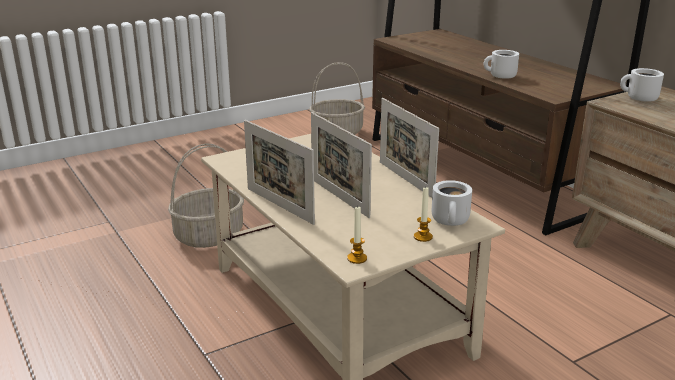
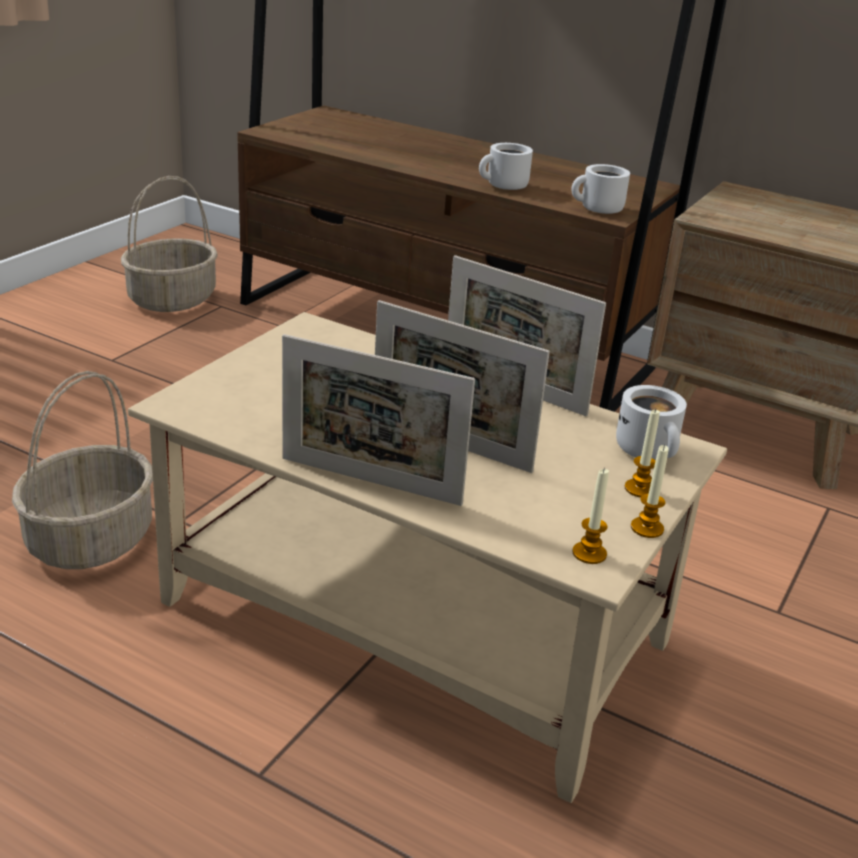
camera: 30 degrees left, 5 degrees up
white mug [620,68,664,102] -> white mug moved to [572,164,630,214]
none -> candle [631,445,669,538]

